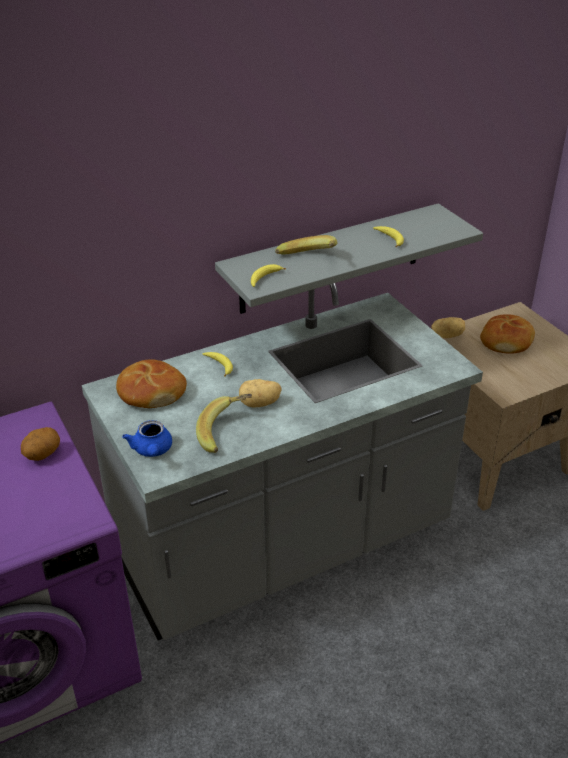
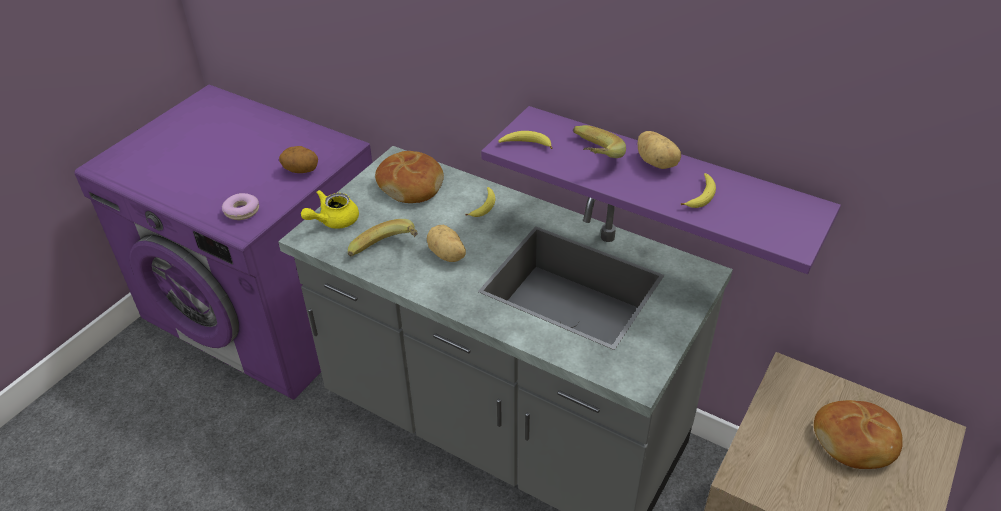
camera: 60 degrees right, 5 degrees up
blue teapot [122,420,172,457] -> yellow teapot [301,190,359,229]
grey shelf [215,203,483,314] -> purple shelf [481,106,841,274]
potato [431,317,465,338] -> potato moved to [638,131,681,169]
none -> donut [222,193,259,220]

